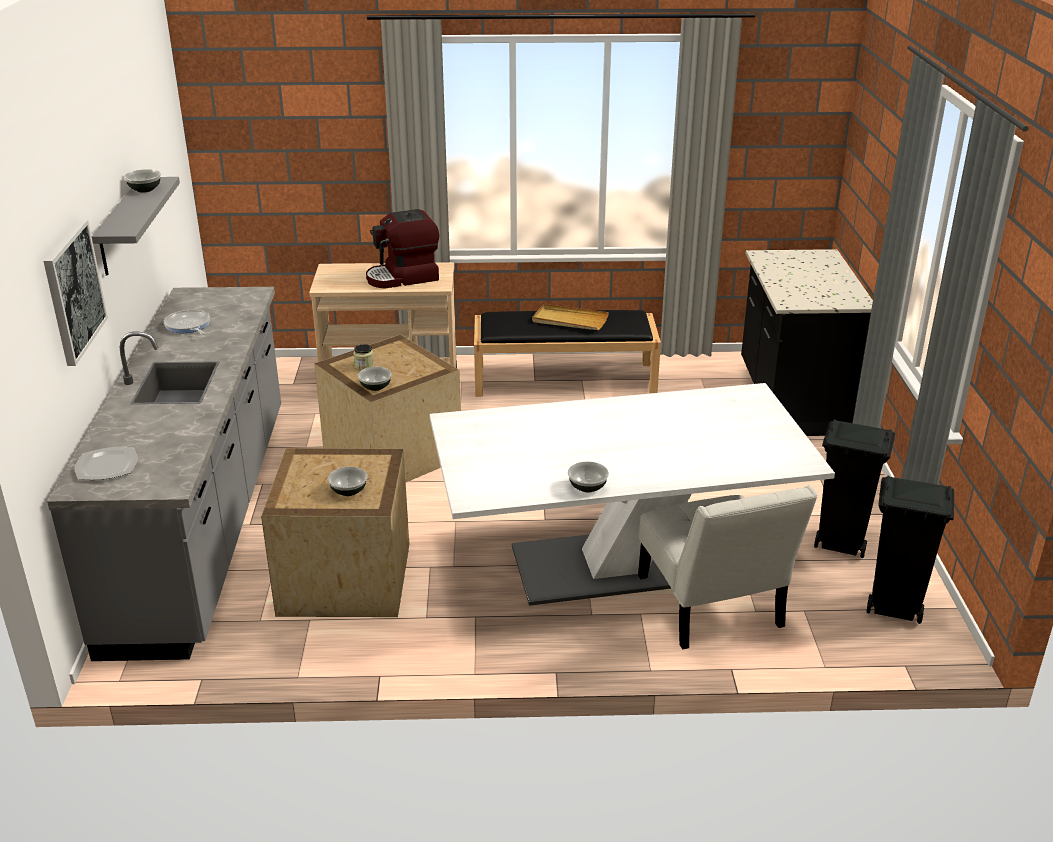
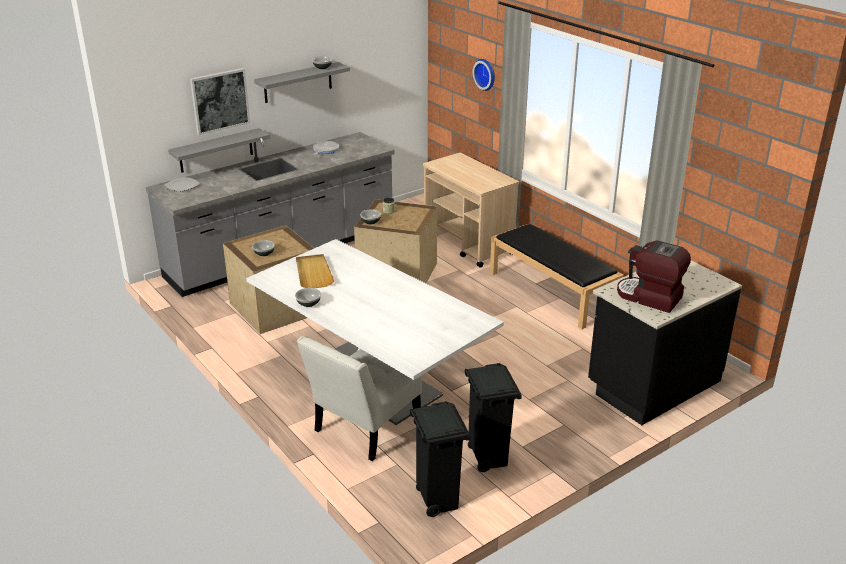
camera: 55 degrees right, 0 degrees up
coffee machine [366,209,439,289] -> coffee machine moved to [617,240,691,313]
beige tray [532,304,609,330] -> beige tray moved to [296,254,334,288]
none -> grey shelf [168,128,270,173]
none -> wall clock [473,59,495,91]

